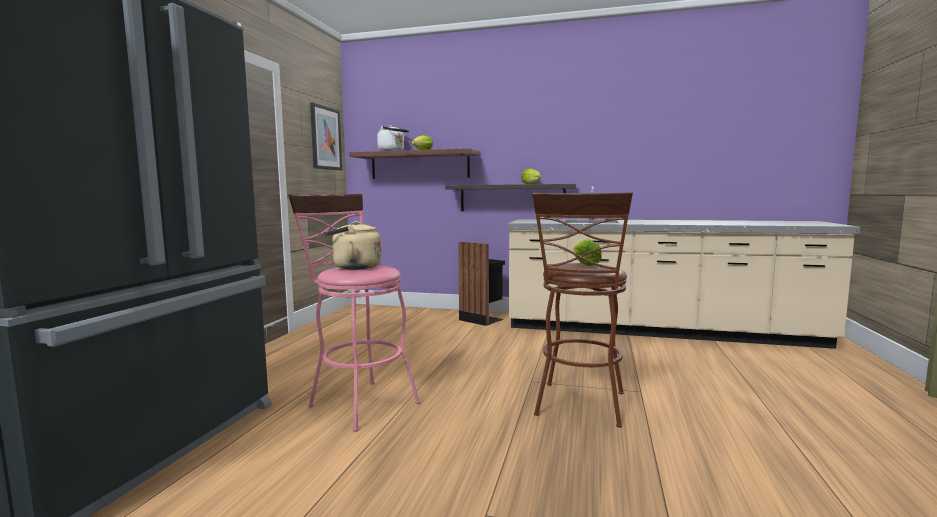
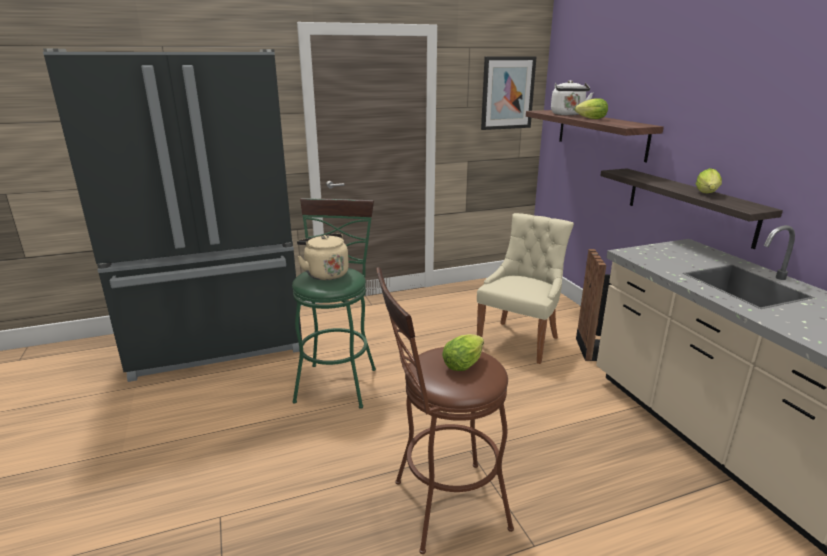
camera: 55 degrees right, 15 degrees up
pink stool [288,194,420,432] -> green stool [292,198,376,409]
none -> beige chair [477,213,574,364]

